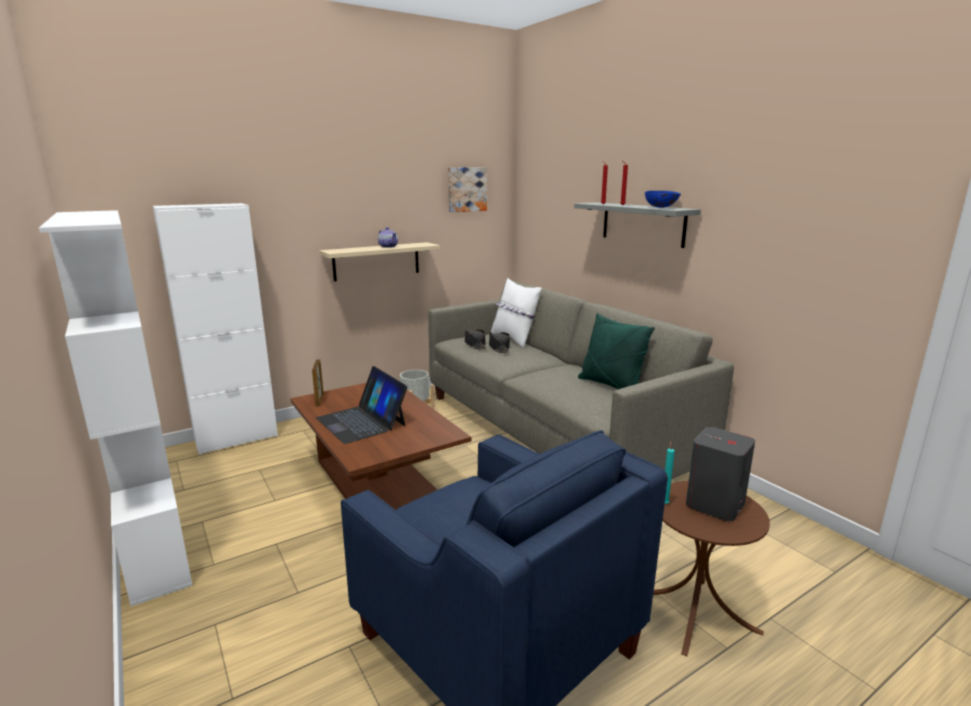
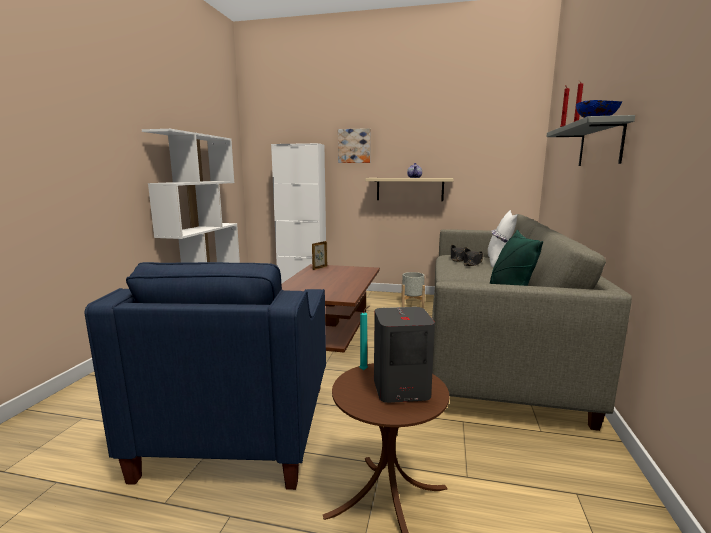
camera: 45 degrees right, 5 degrees down
laptop [316,366,408,444] -> none
picture [448,167,487,212] -> picture moved to [338,128,371,163]

